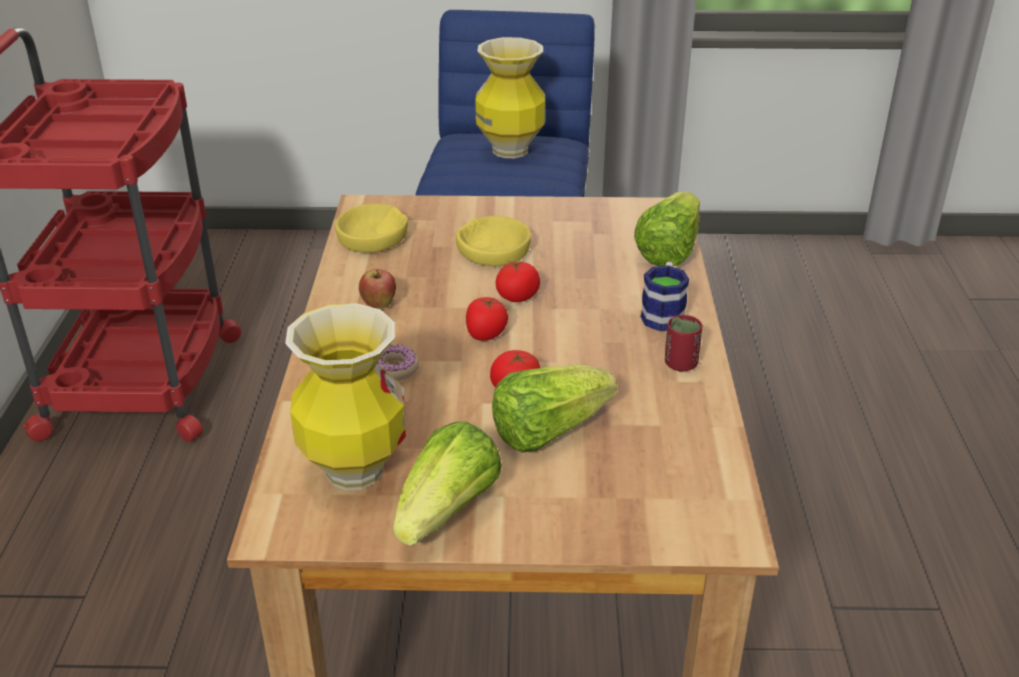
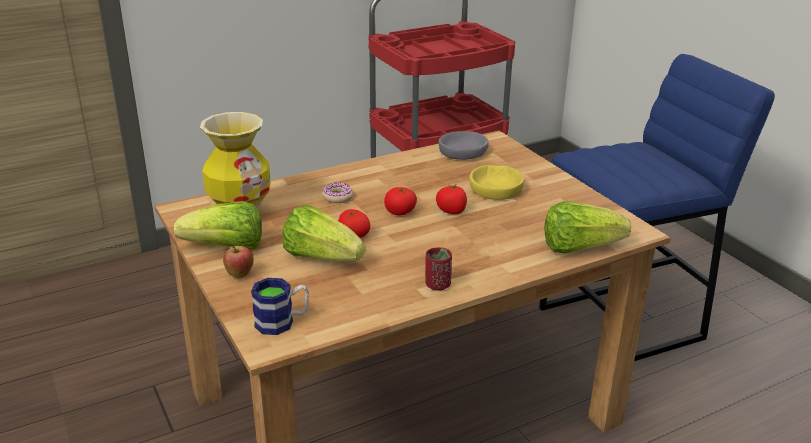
camera: 60 degrees right, 5 degrees down
yellow bowl [335,204,408,253] -> grey bowl [439,131,489,160]
apple [359,269,396,309] -> apple moved to [223,246,253,278]
vase [476,37,545,158] -> none
mug [640,261,689,331] -> mug moved to [251,278,309,335]

